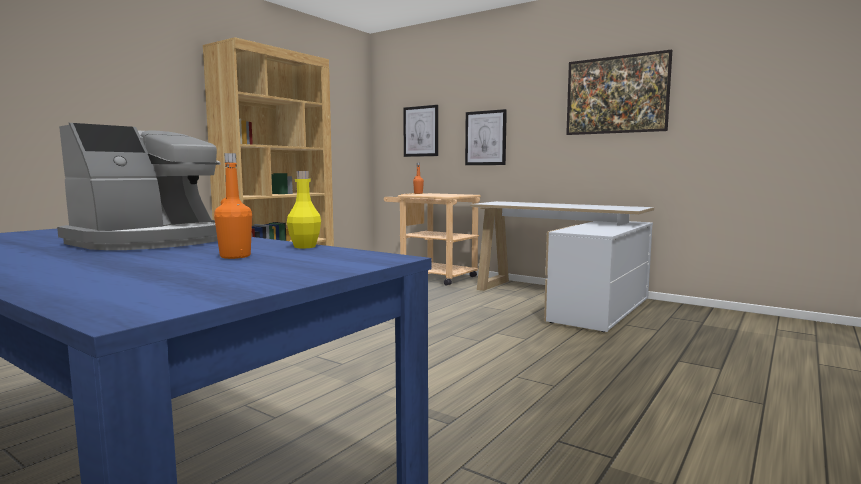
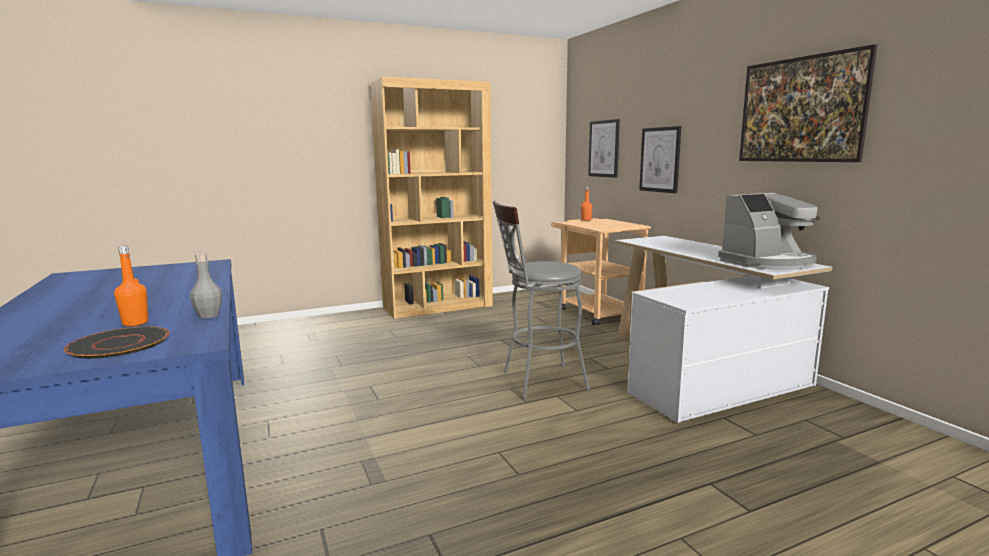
camera: 30 degrees right, 5 degrees up
coffee machine [57,123,221,250] -> coffee machine moved to [718,193,820,270]
yellow bottle [287,171,321,248] -> grey bottle [190,254,222,318]
none -> black plate [64,326,170,359]
none -> grey stool [493,201,590,398]

